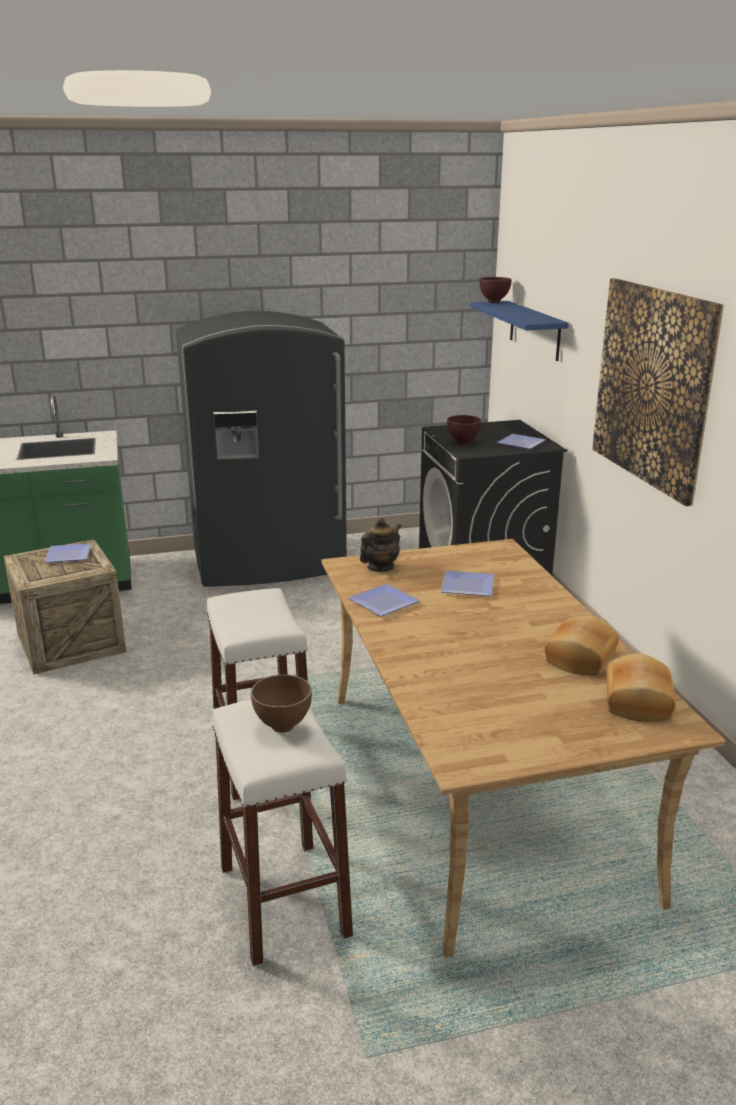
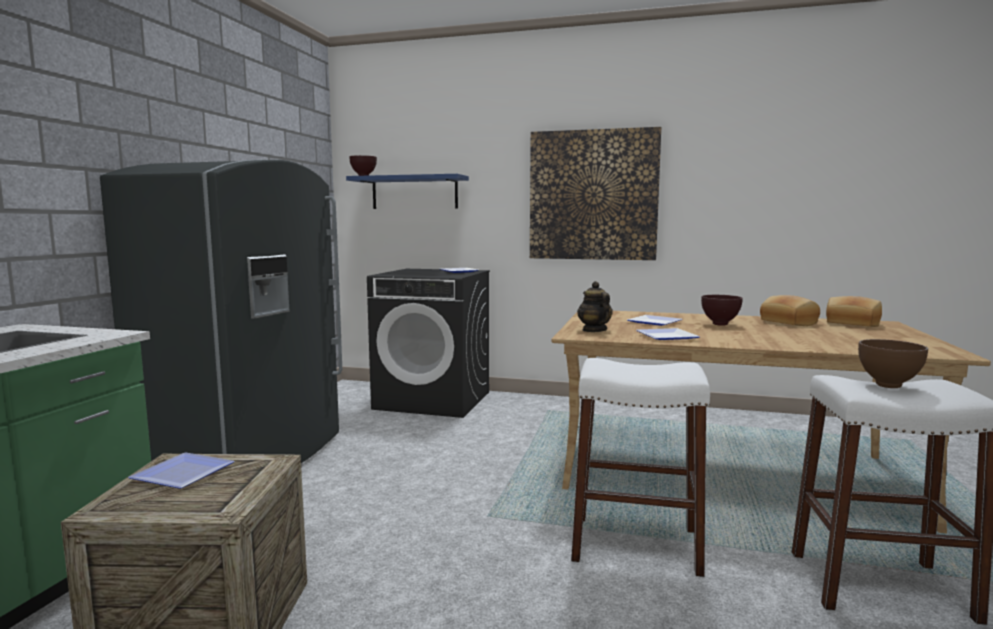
camera: 60 degrees left, 15 degrees down
brown bowl [447,415,482,445] -> brown bowl moved to [701,295,743,326]

